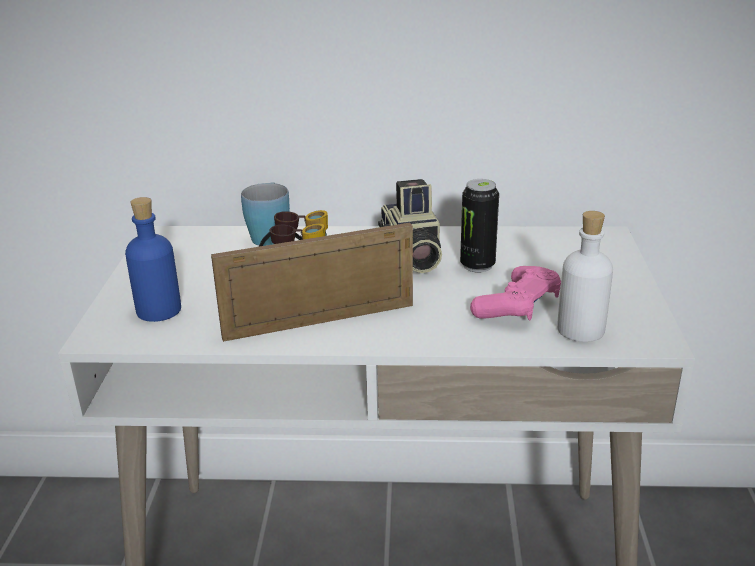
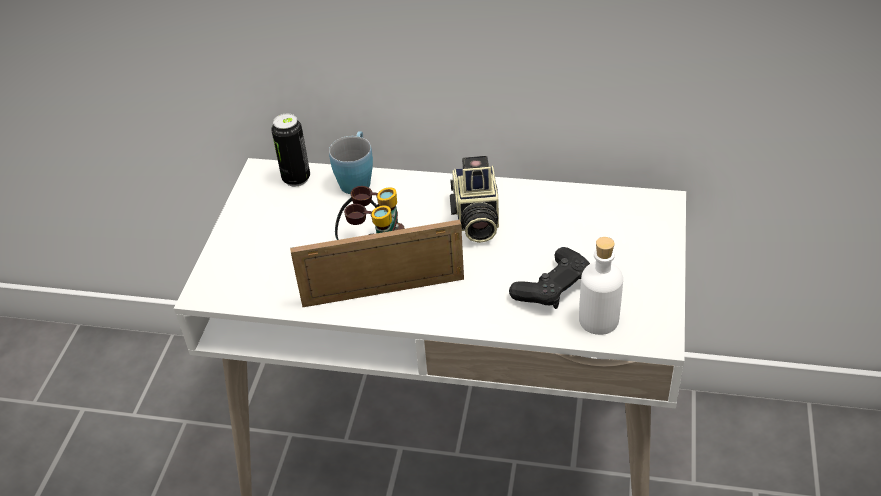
camera: 10 degrees right, 15 degrees up
blue bottle [125,197,181,322] -> none
can [460,179,499,273] -> can moved to [271,114,310,187]
pink game controller [470,266,561,320] -> black game controller [509,247,590,309]

